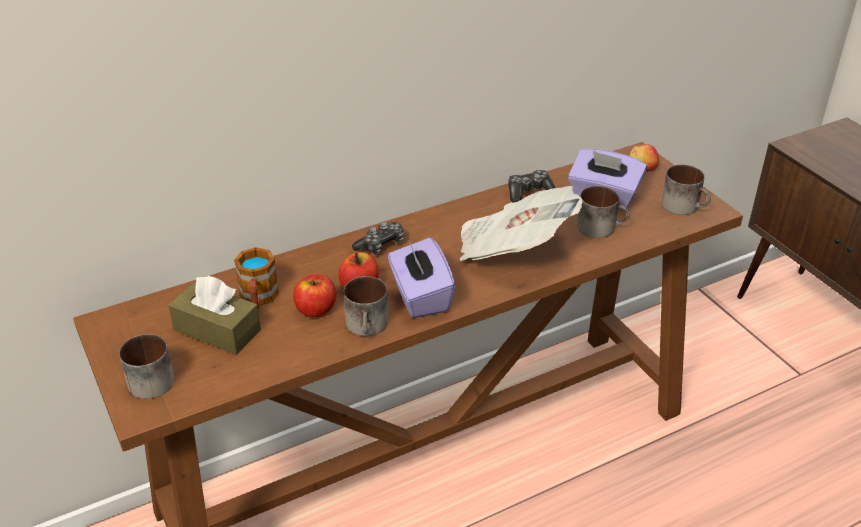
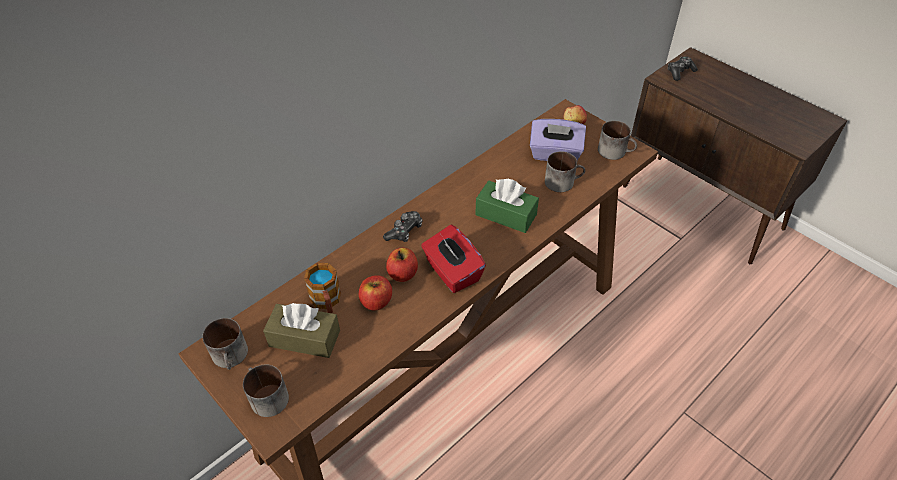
camera: 15 degrees left, 10 degrees up
mug [344,276,388,336] -> mug moved to [202,318,248,370]
purple tissue box [388,238,456,318] -> red tissue box [421,225,486,293]
newspaper [460,186,583,261] -> green tissue box [475,179,539,233]
game controller [508,170,556,202] -> game controller moved to [668,56,698,81]

